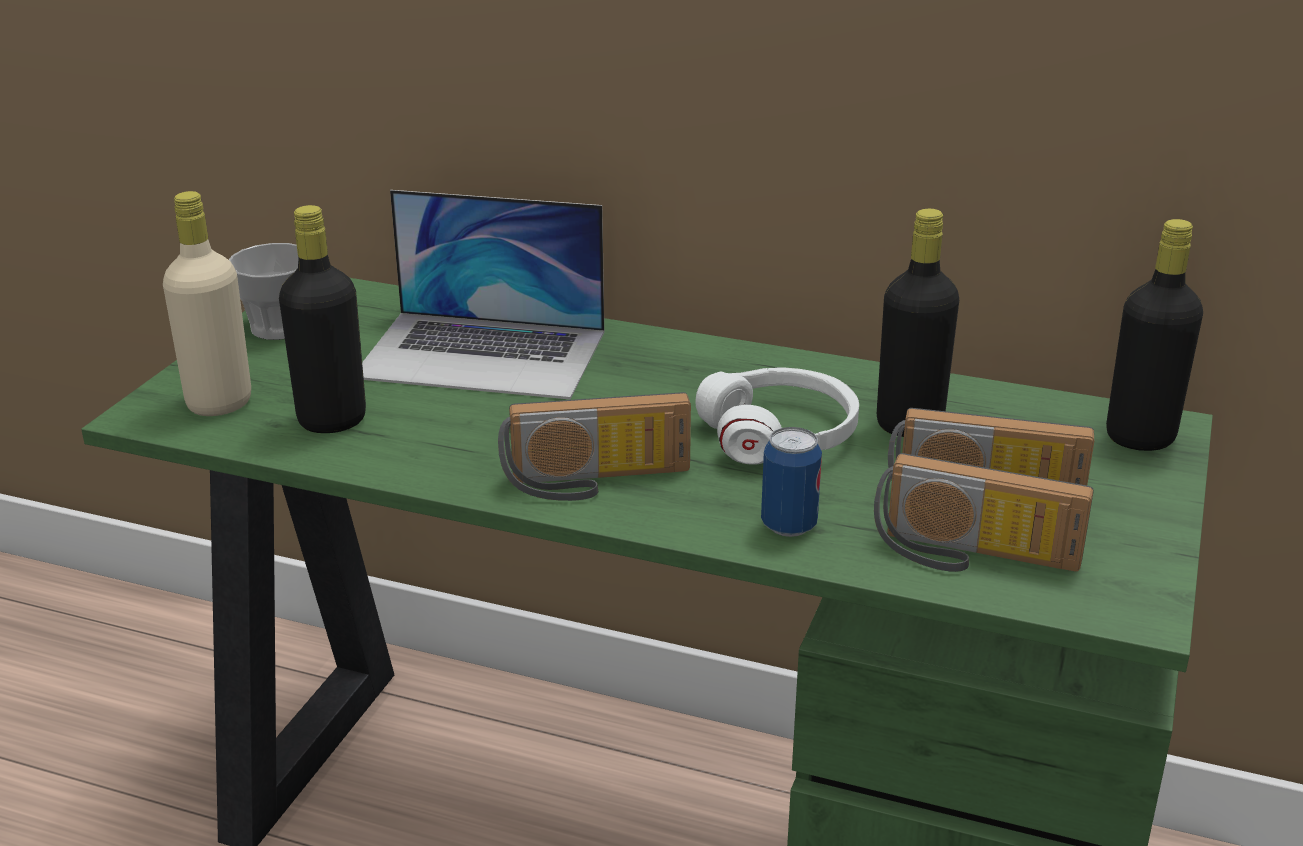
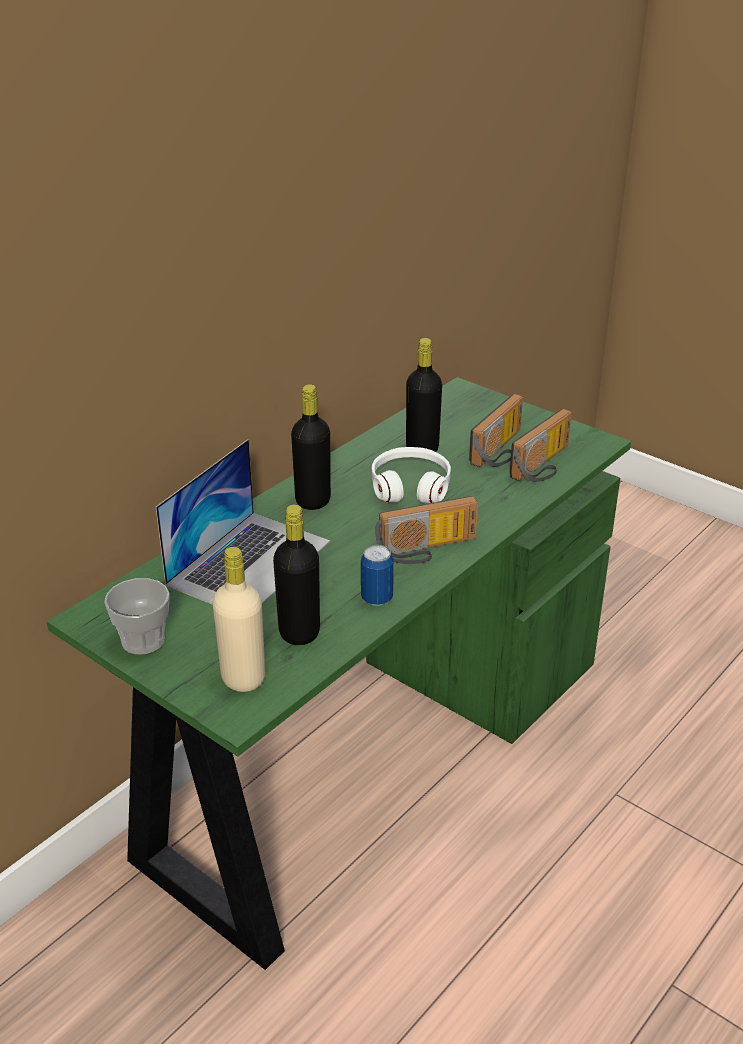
camera: 70 degrees left, 5 degrees up
radio [498,392,691,501] -> radio turned 60 degrees clockwise [375,496,478,564]
can [761,427,822,537] -> can moved to [361,545,394,606]
black bottle [1106,219,1203,451] -> black bottle moved to [291,384,331,510]

